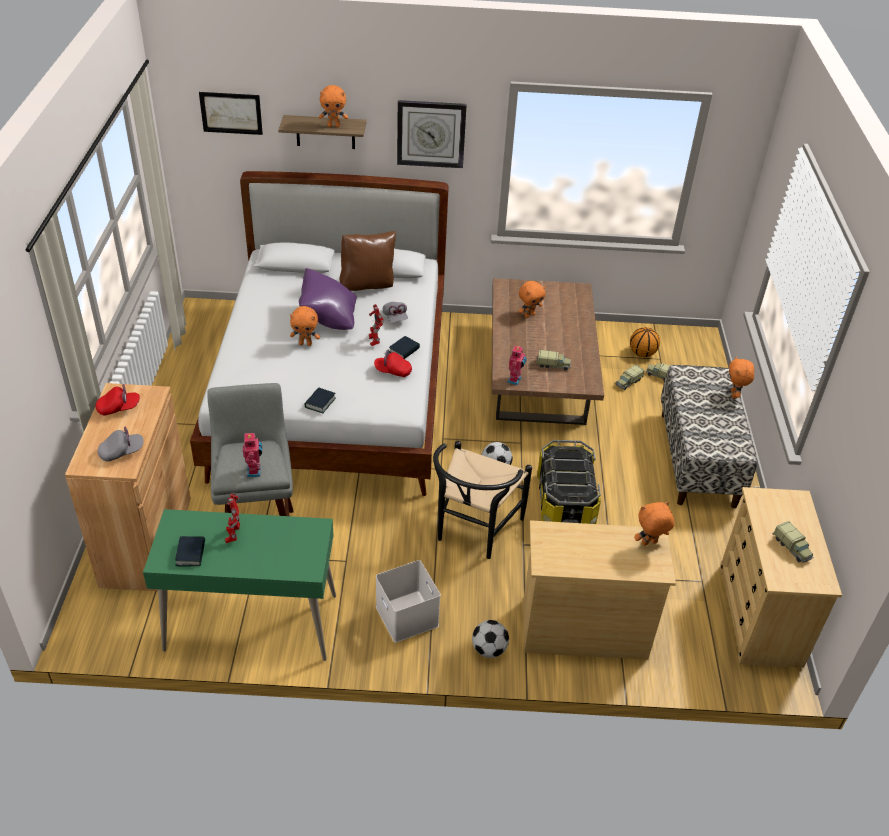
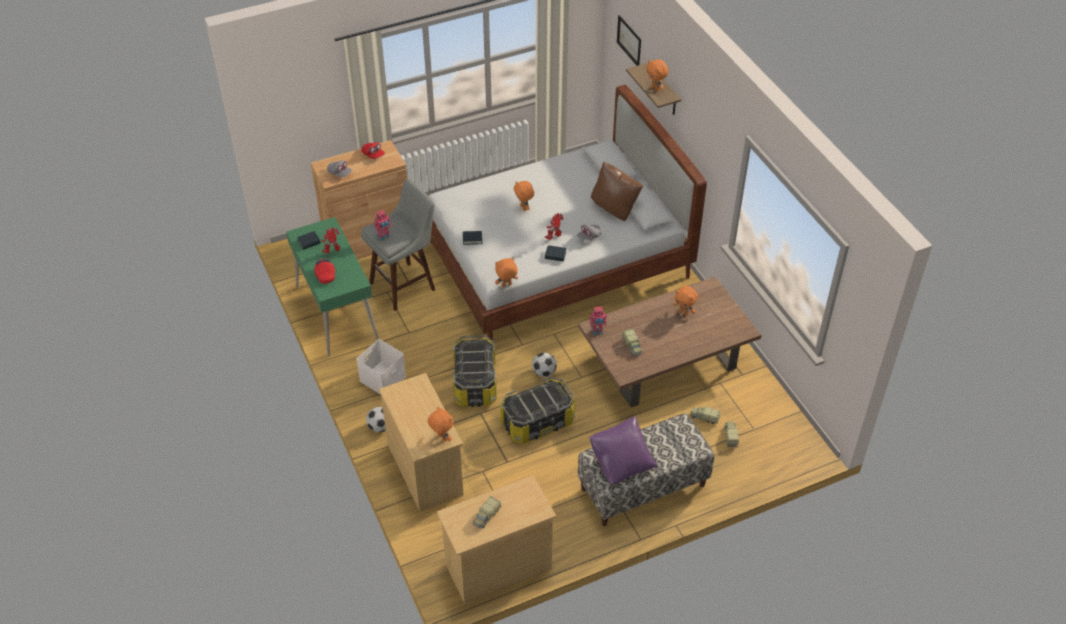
camera: 65 degrees right, 5 degrees up
purple pillow [299,268,357,330] -> purple pillow moved to [589,415,657,485]
red cap [374,350,412,377] -> red cap moved to [314,258,335,284]
wall clock [397,100,467,168] -> none
black chair [433,441,532,559] -> storage box [453,335,497,407]
basketball [630,327,660,357] -> none
orange plush toy [729,356,754,399] -> orange plush toy moved to [495,257,518,287]

